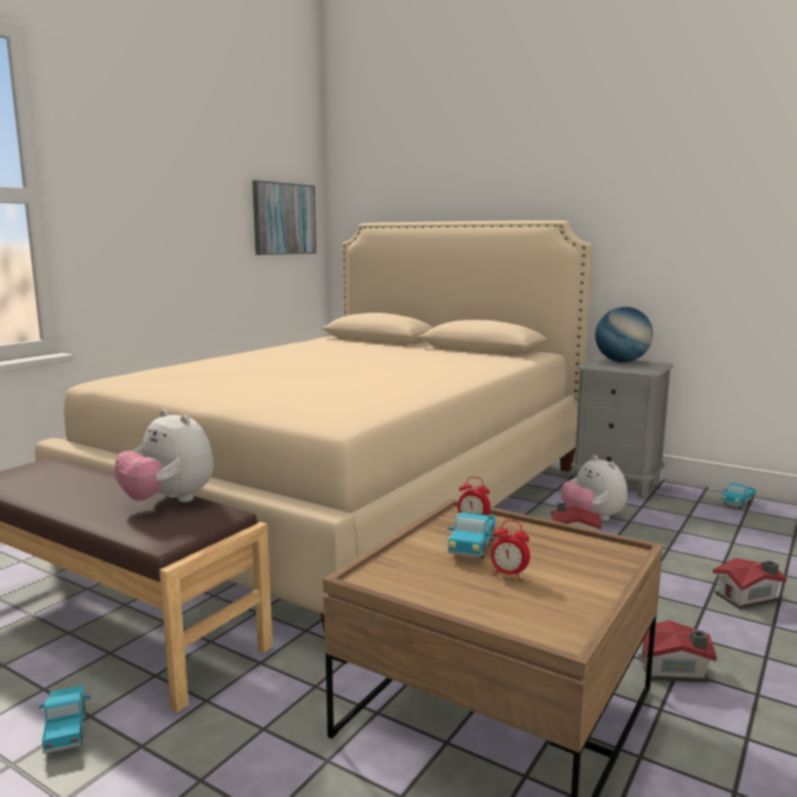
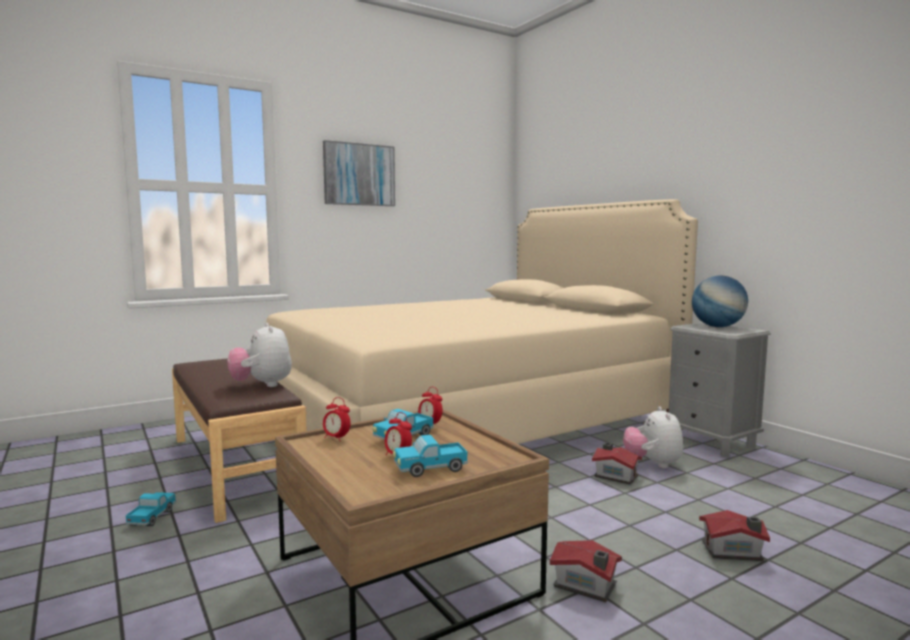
camera: 25 degrees right, 5 degrees down
picture [252,180,316,255] -> picture moved to [323,140,395,206]
toy truck [720,483,756,508] -> toy truck moved to [393,435,468,477]
none -> alarm clock [323,397,350,441]

